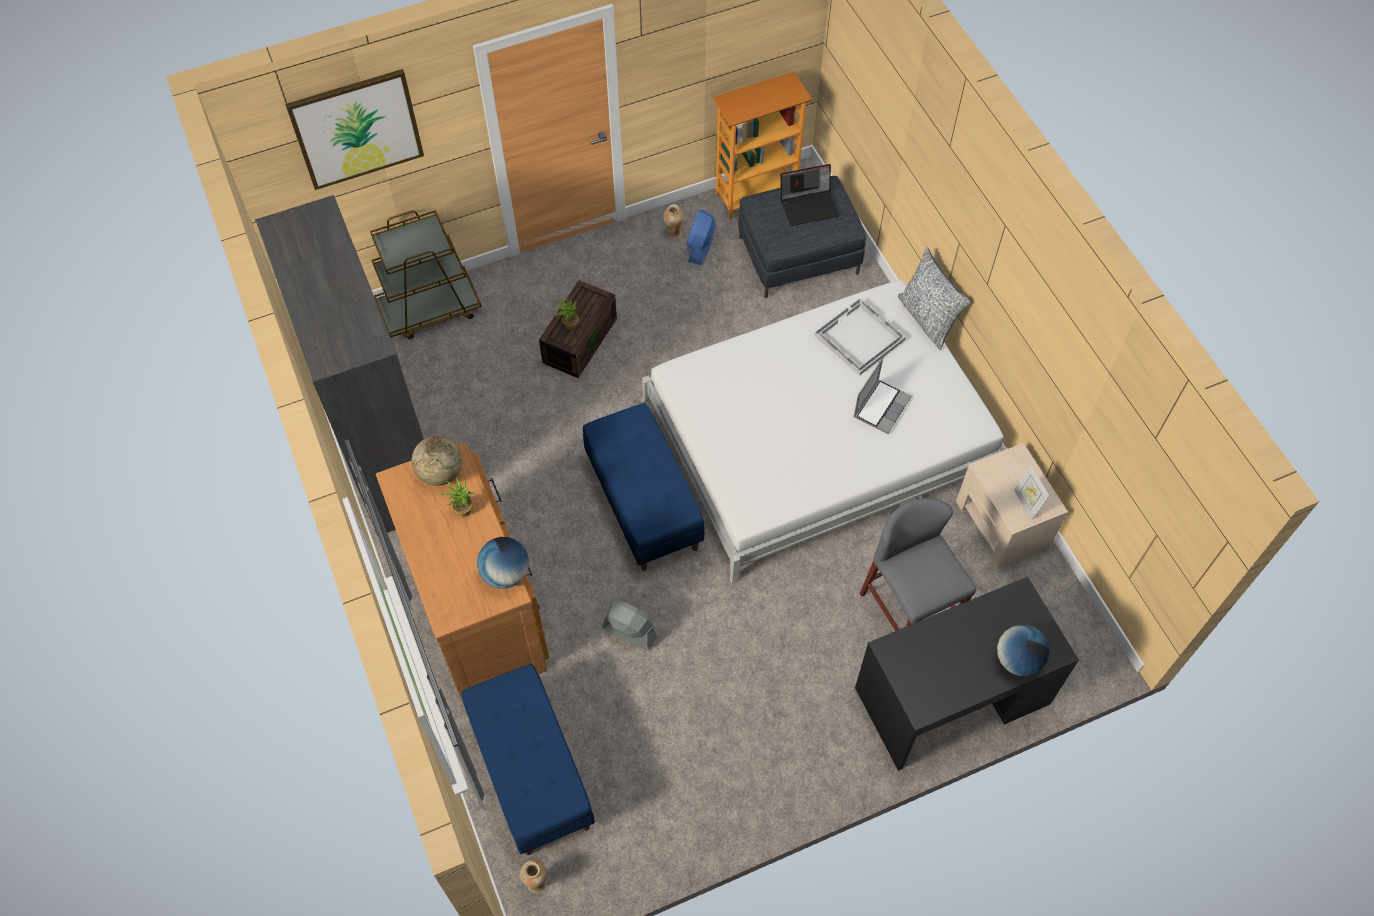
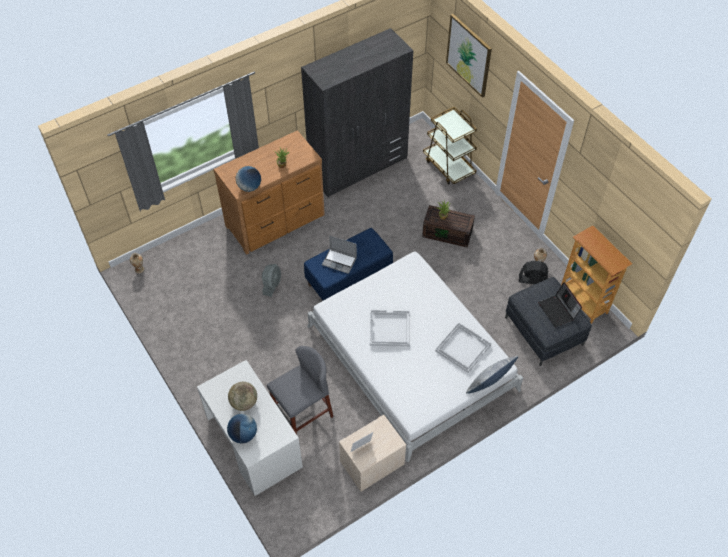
camera: 80 degrees right, 5 degrees down
globe [411,436,462,486] -> globe moved to [228,382,257,411]
blue bench [461,664,595,855] -> none
blue fan [686,210,716,265] -> black fan [519,261,549,284]
laptop [853,358,912,434] -> laptop moved to [322,235,357,274]
black desk [855,576,1079,771] -> white desk [197,360,303,496]
none -> white tray [369,310,410,347]

